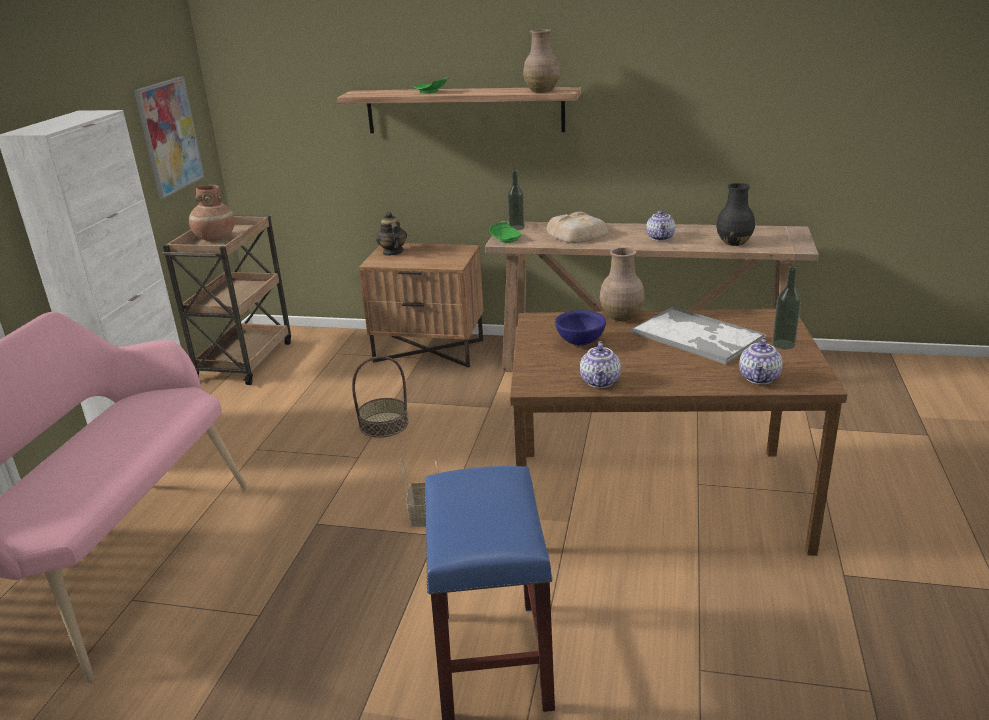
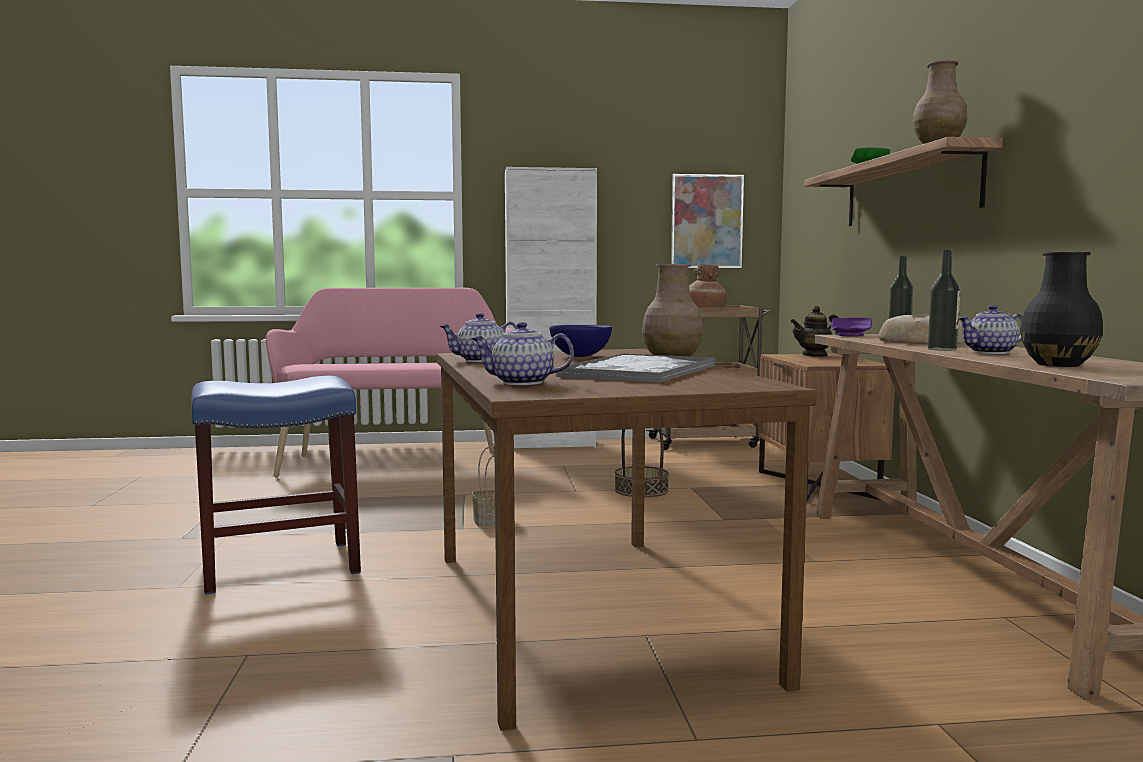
camera: 70 degrees right, 20 degrees down
teapot [376,211,407,256] -> teapot turned 150 degrees counterclockwise [790,306,839,357]
green plate [489,222,523,243] -> purple plate [831,318,872,337]
bottle [772,267,801,349] -> bottle moved to [928,249,960,351]

